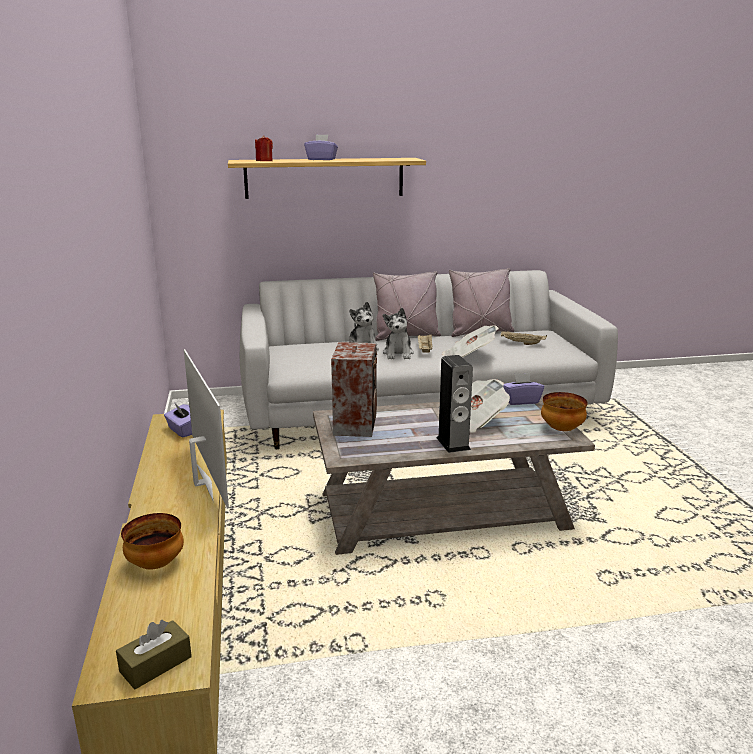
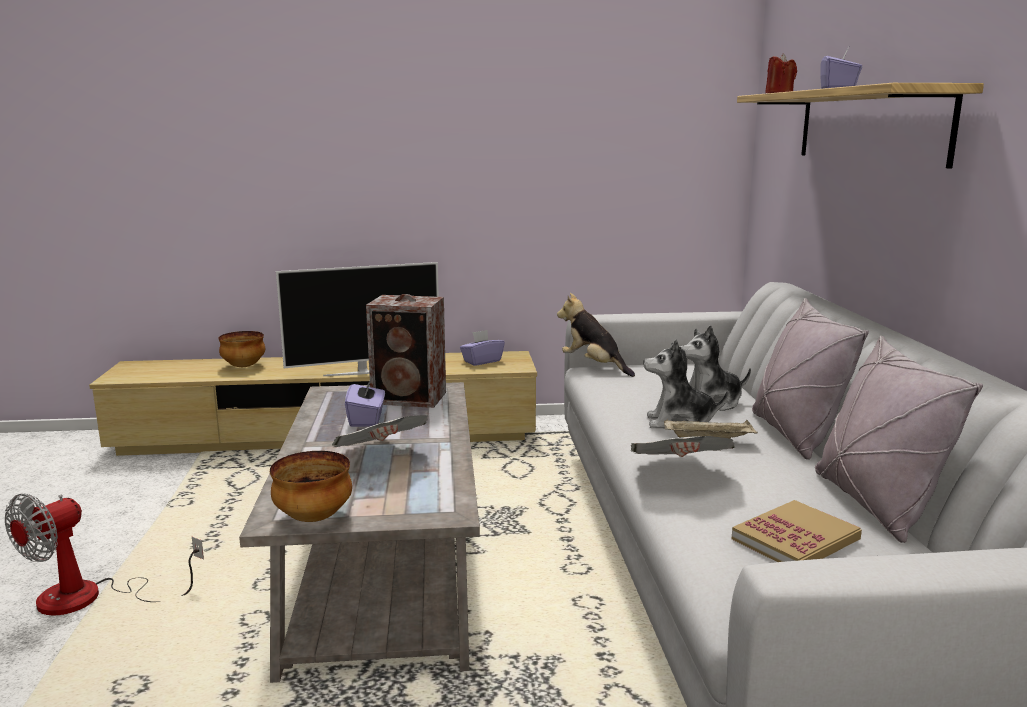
camera: 95 degrees right, 5 degrees down
brown tissue box [116,620,192,689] -> none
speaker [437,355,473,453] -> none
beige tray [501,331,547,345] -> book [732,500,862,562]
purple tissue box [503,373,544,405] -> purple tissue box moved to [345,376,385,427]
none -> fan [5,493,204,616]
none -> plush toy [557,293,635,377]

